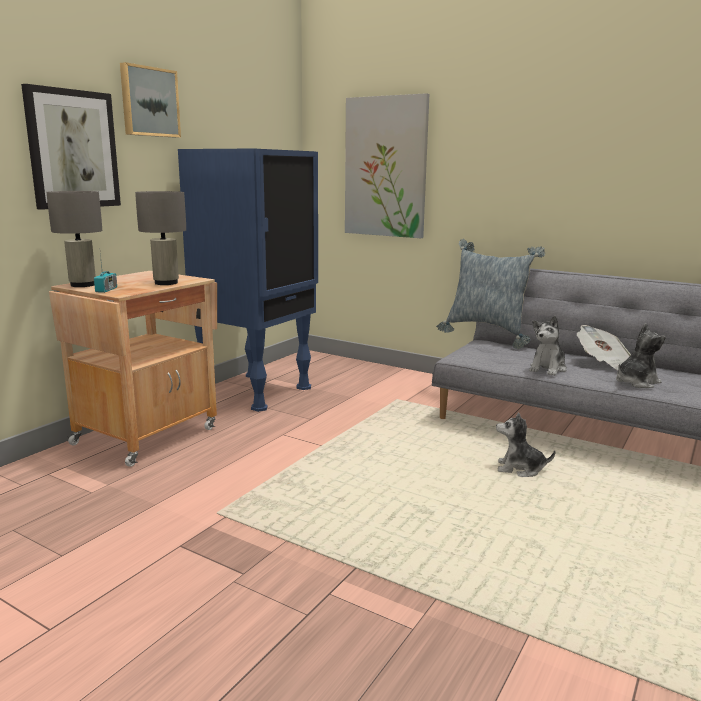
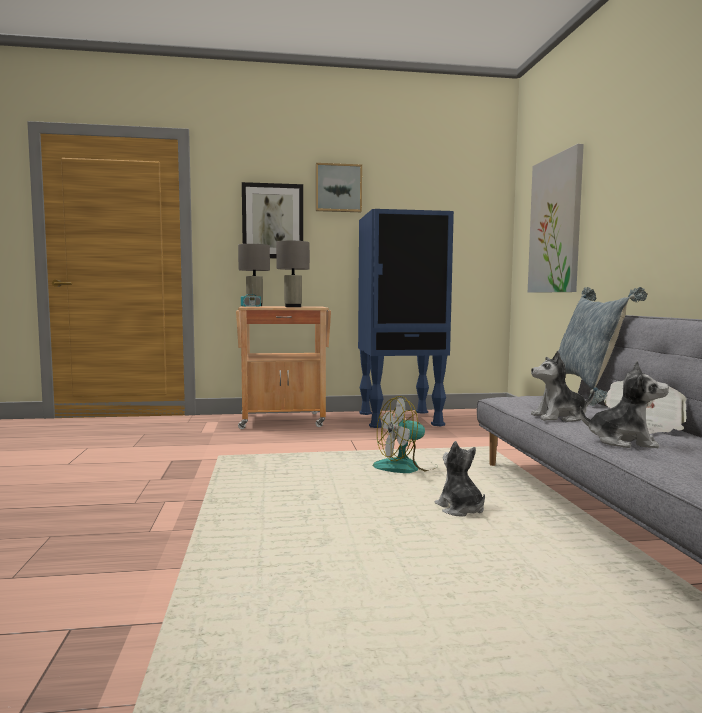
camera: 50 degrees right, 10 degrees down
none -> fan [373,396,438,473]

